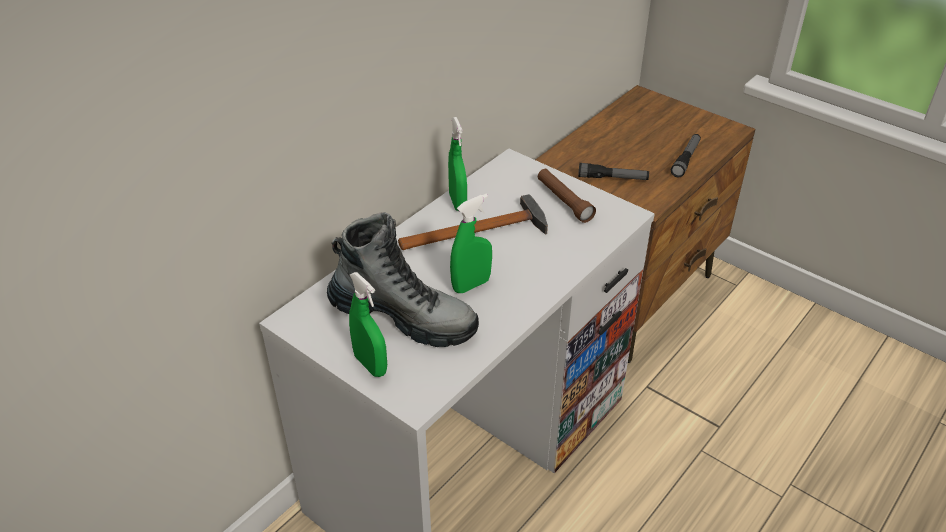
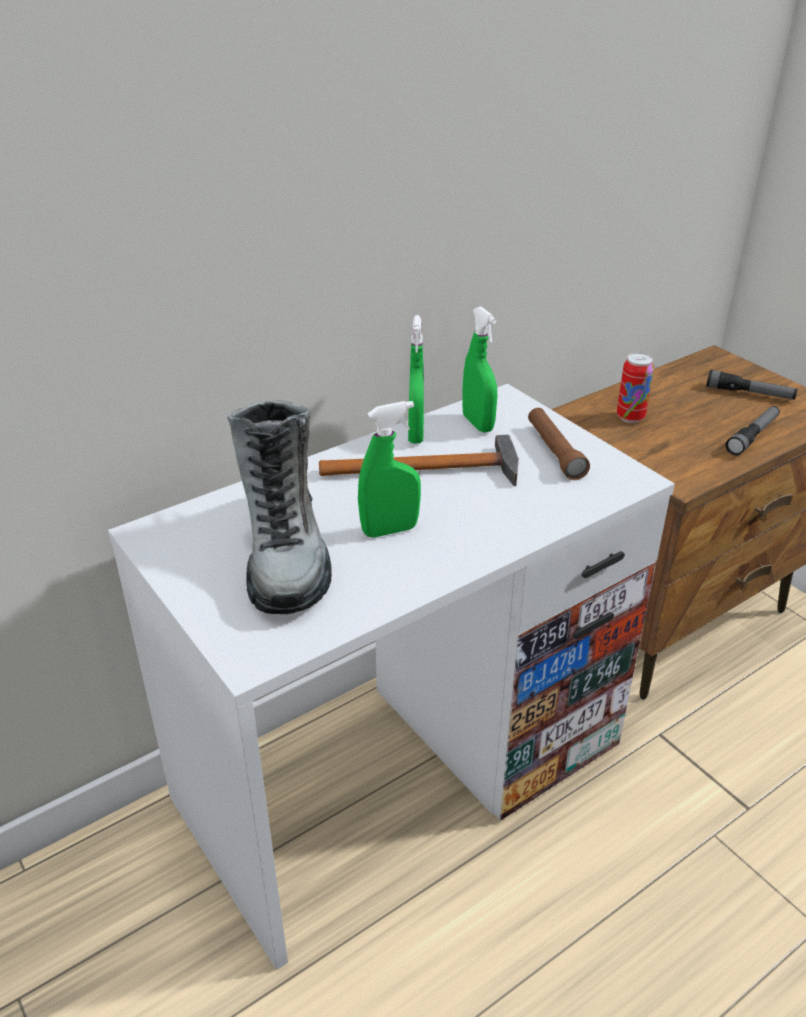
camera: 15 degrees right, 5 degrees down
boot [327,212,479,347] -> boot turned 45 degrees clockwise [228,400,332,614]
green spray bottle [349,272,387,377] -> green spray bottle moved to [462,307,497,433]
flashlight [578,163,649,180] -> flashlight moved to [706,370,798,400]
none -> can [617,352,654,423]

